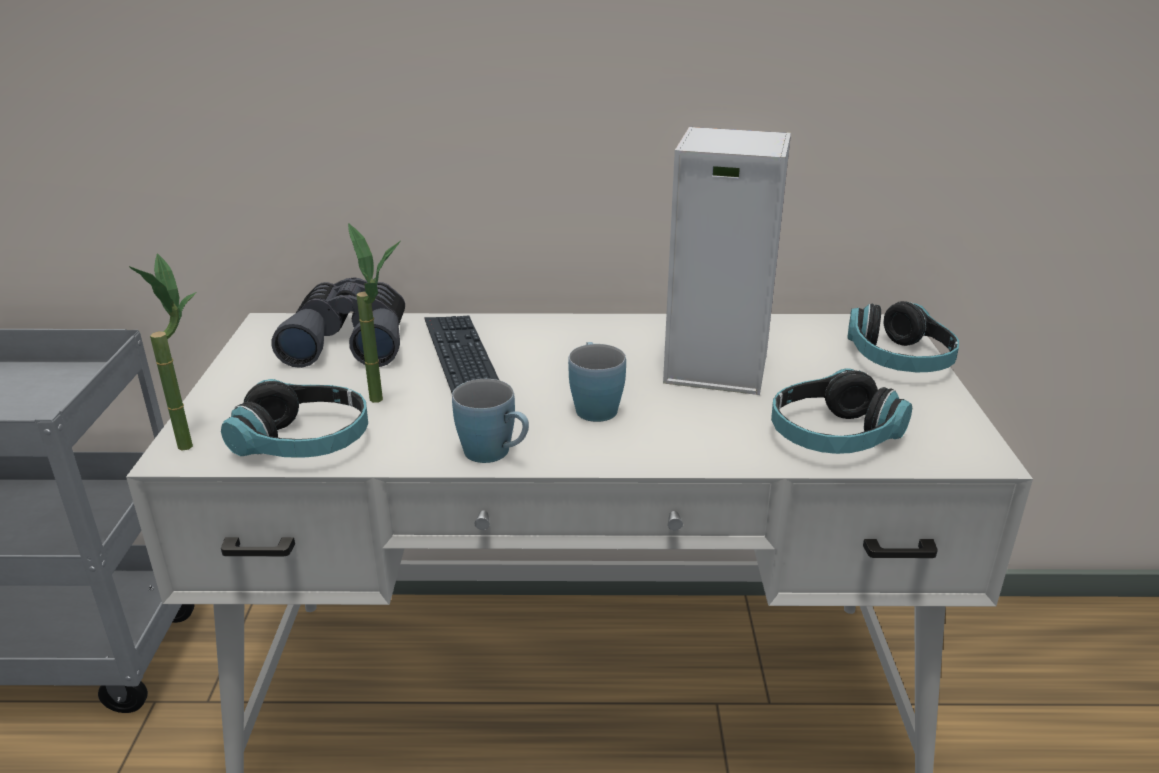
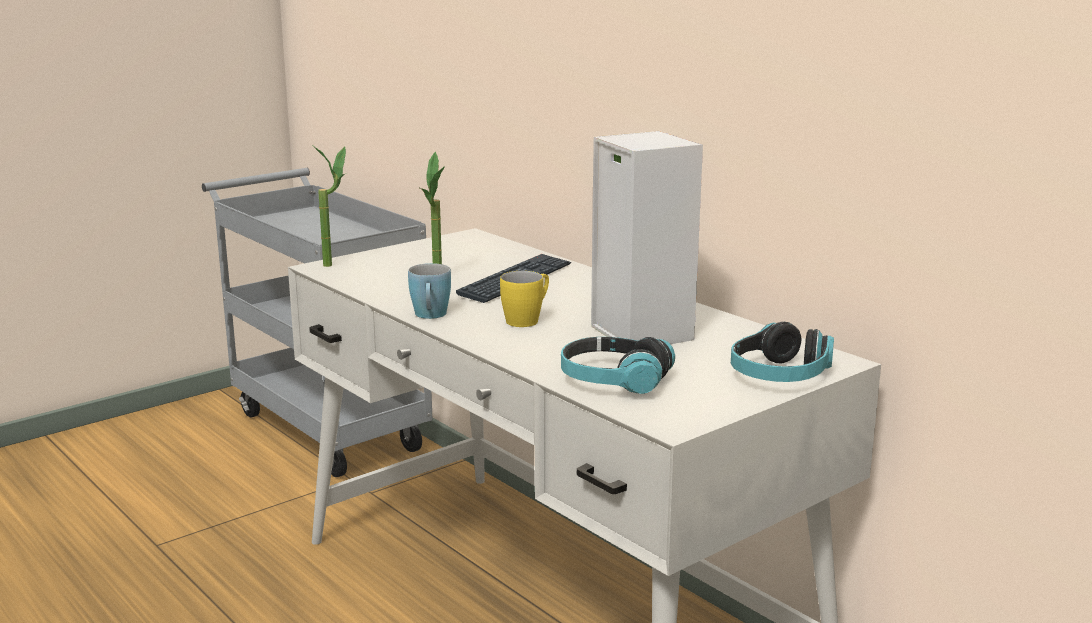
camera: 50 degrees right, 10 degrees down
headphones [221,379,368,458] -> none
grey binoculars [271,277,405,368] -> none
blue mug [568,342,626,422] -> yellow mug [500,271,549,327]

